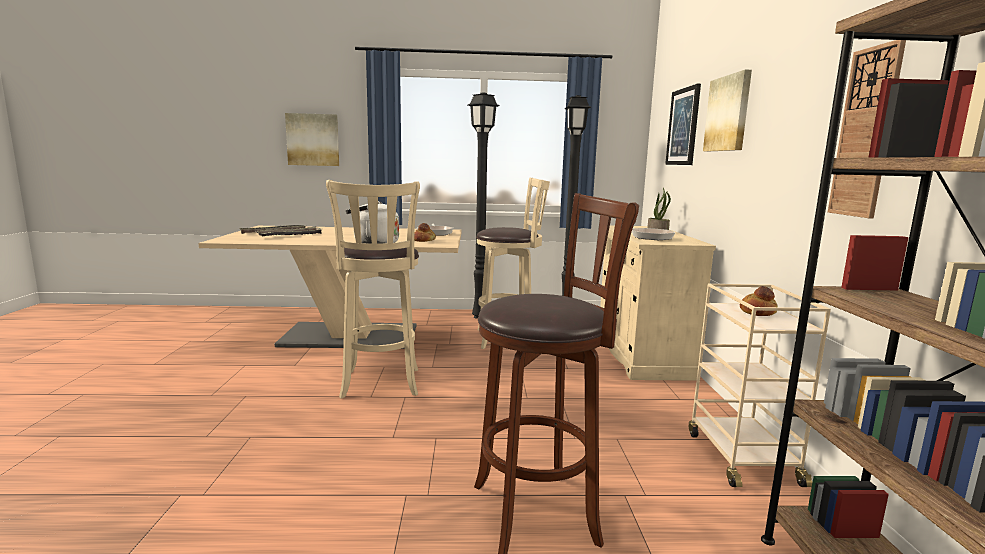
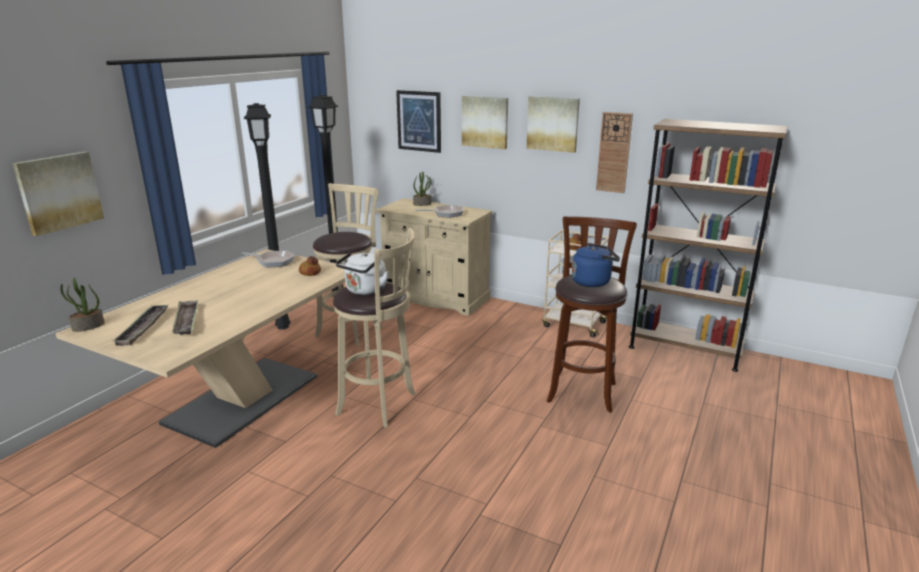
camera: 60 degrees left, 10 degrees up
none -> potted plant [60,277,105,332]
none -> picture [526,96,580,153]
none -> blue kettle [571,243,620,287]

